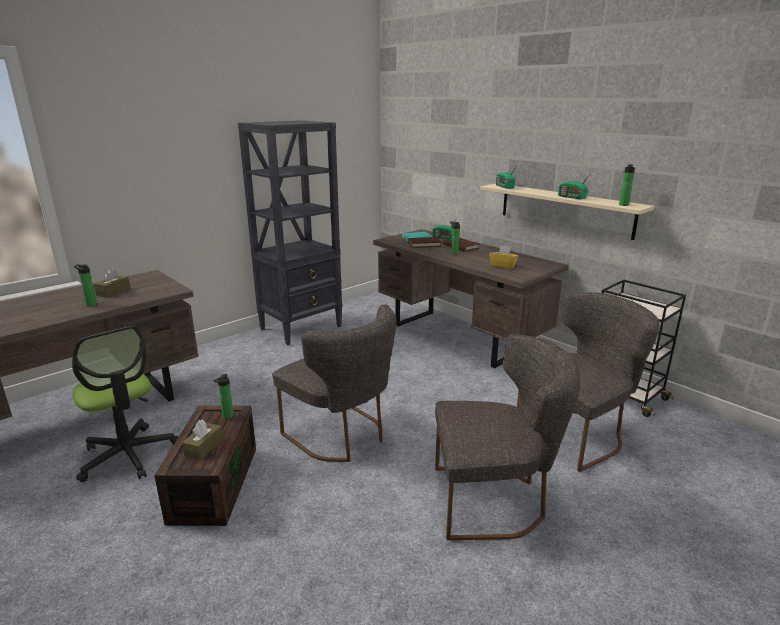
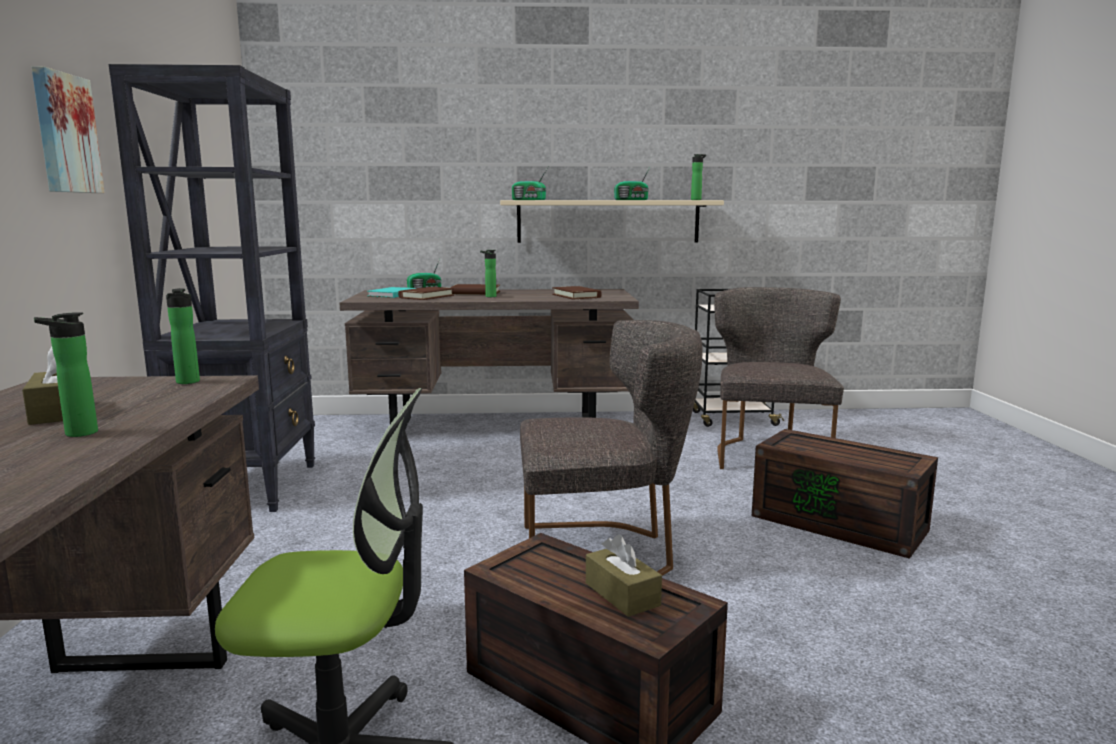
camera: 50 degrees left, 10 degrees down
bottle [213,374,234,419] -> bottle moved to [166,288,200,384]
grey chair [435,334,580,540] -> brown storage box [752,429,938,559]
yellow tissue box [489,245,518,269] -> brown book [552,286,602,299]
none -> picture [31,66,105,193]

